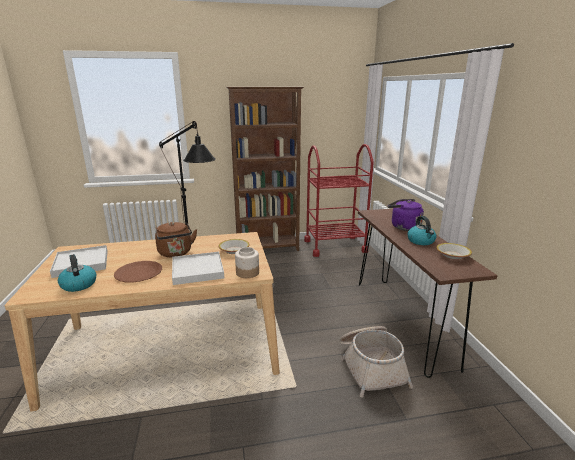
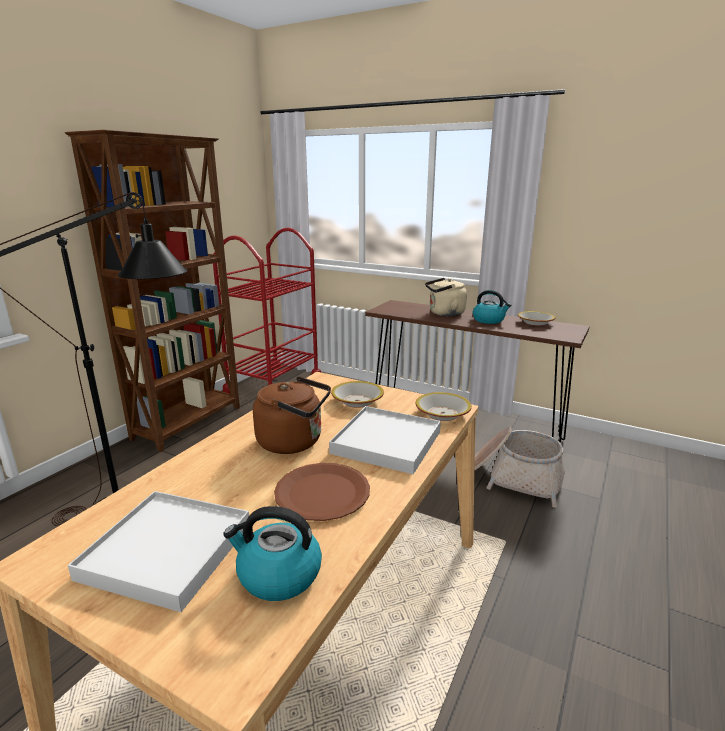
camera: 50 degrees left, 0 degrees up
jar [235,247,259,278] -> bowl [416,392,472,421]
purple kettle [388,199,424,231] -> beige kettle [425,278,467,316]

